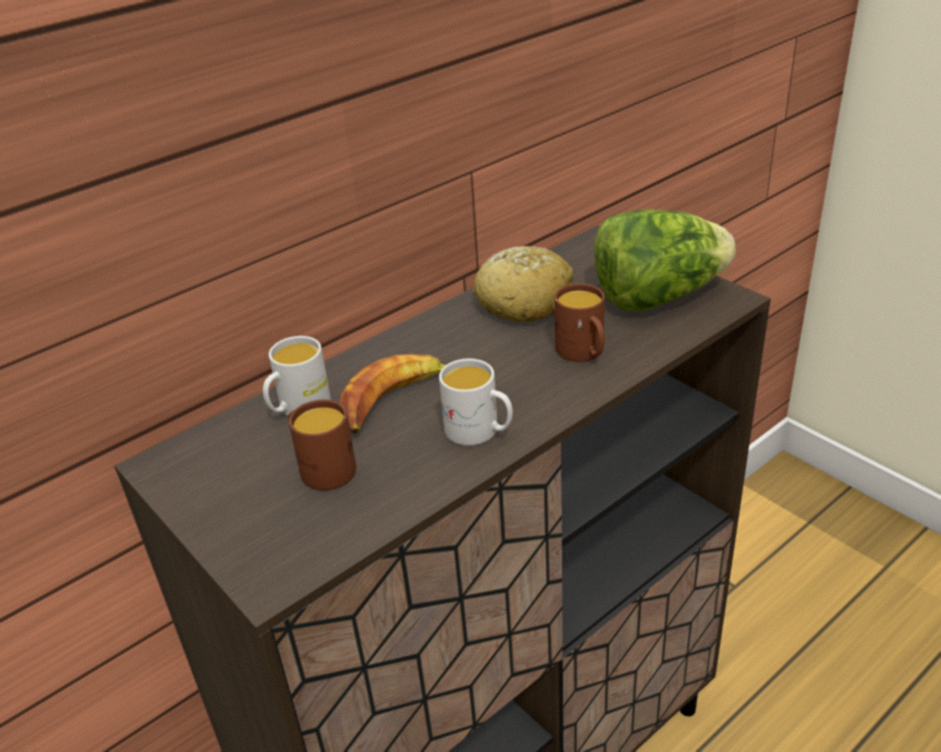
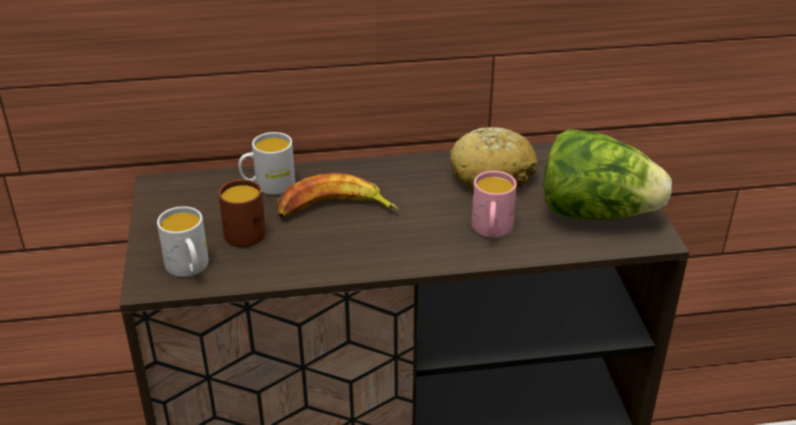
camera: 30 degrees right, 0 degrees up
white mug [439,359,513,446] -> white mug moved to [157,206,209,277]
brown mug [554,283,605,362] -> pink mug [472,171,517,238]

